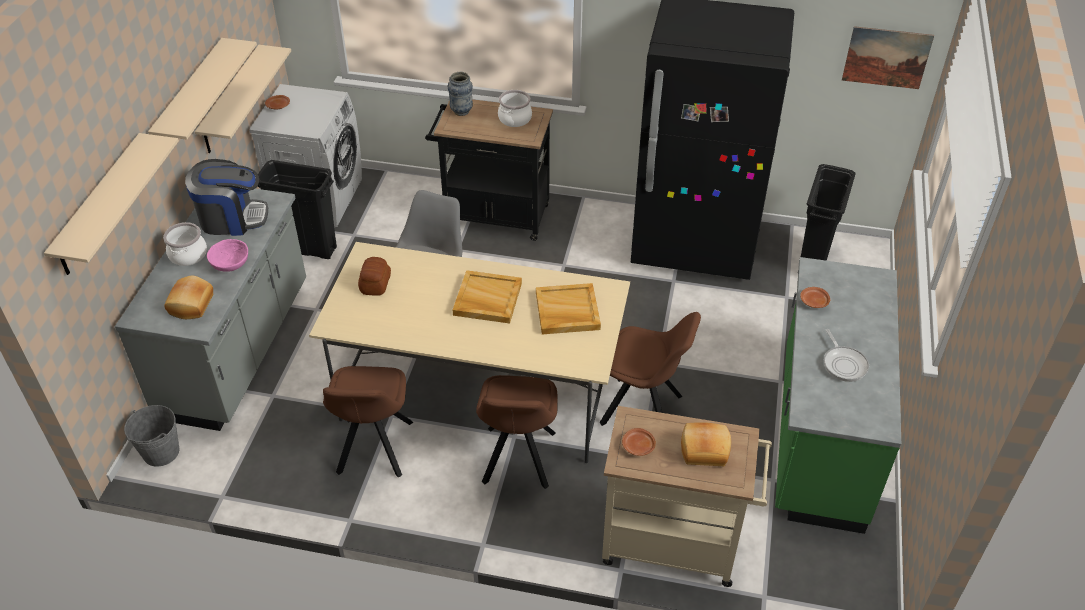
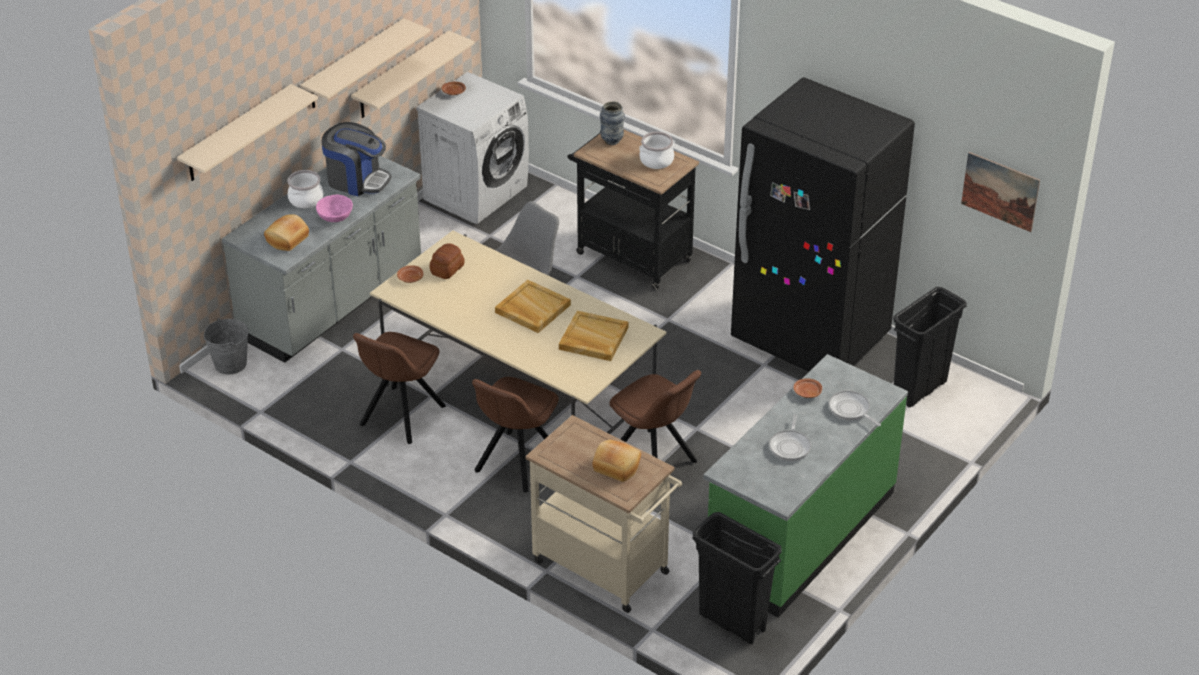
camera: 25 degrees right, 5 degrees down
black trash can [257,160,337,259] -> black trash can moved to [692,512,782,644]
brown plate [622,428,656,456] -> brown plate moved to [397,265,423,283]
none -> frying pan [829,391,881,426]

